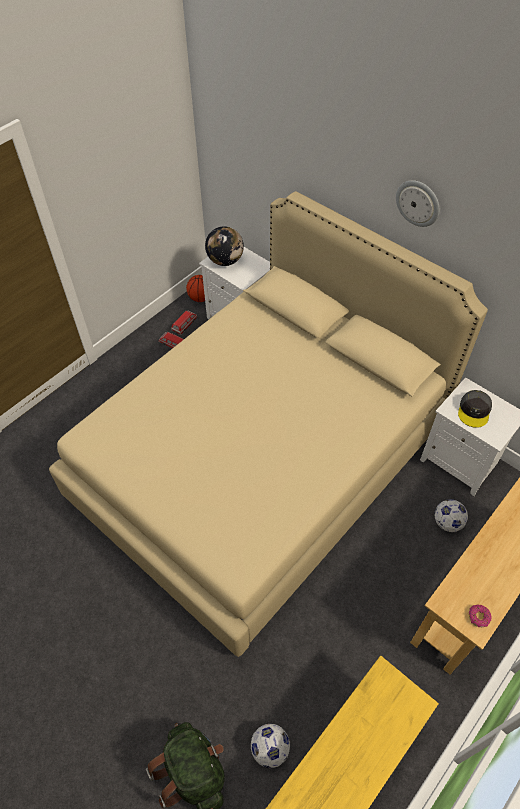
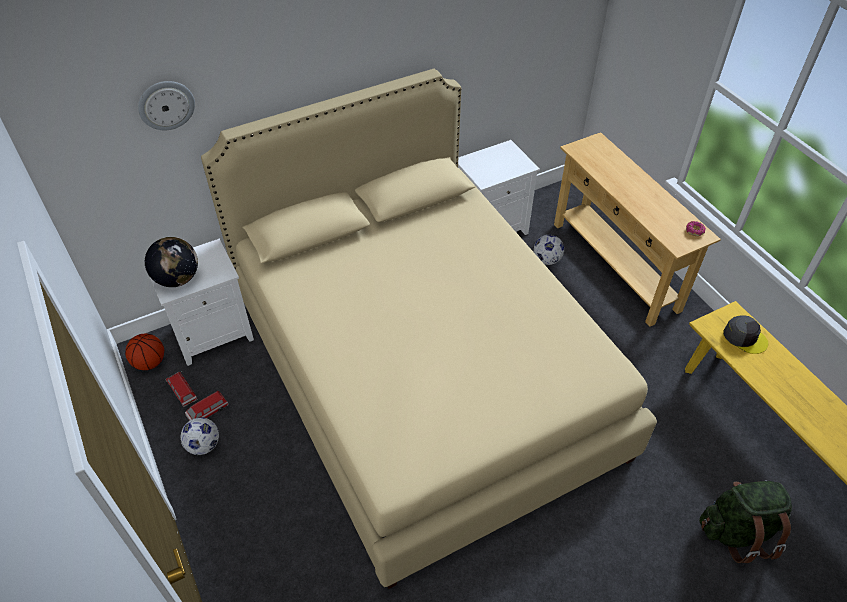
camera: 70 degrees left, 5 degrees down
football [251,724,290,768] -> football moved to [181,417,219,455]
wall clock [396,180,440,227] -> wall clock moved to [138,81,195,130]
grey cap [458,390,492,428] -> grey cap moved to [723,315,768,354]

